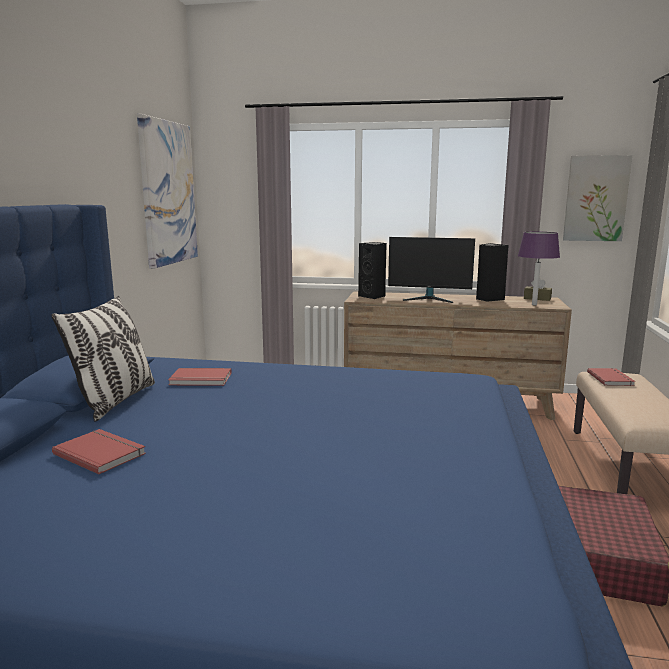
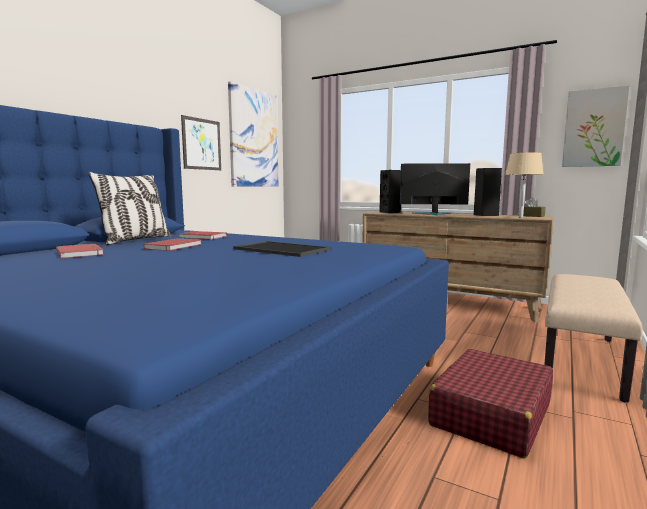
camera: 20 degrees right, 5 degrees down
monitor [388,237,475,303] -> monitor turned 150 degrees clockwise [400,163,470,215]
purple table lamp [518,232,560,306] -> beige table lamp [505,152,543,218]
red book [587,368,635,386] -> red book moved to [143,239,202,251]
none -> picture [181,115,221,170]
none -> tray [233,241,331,257]

